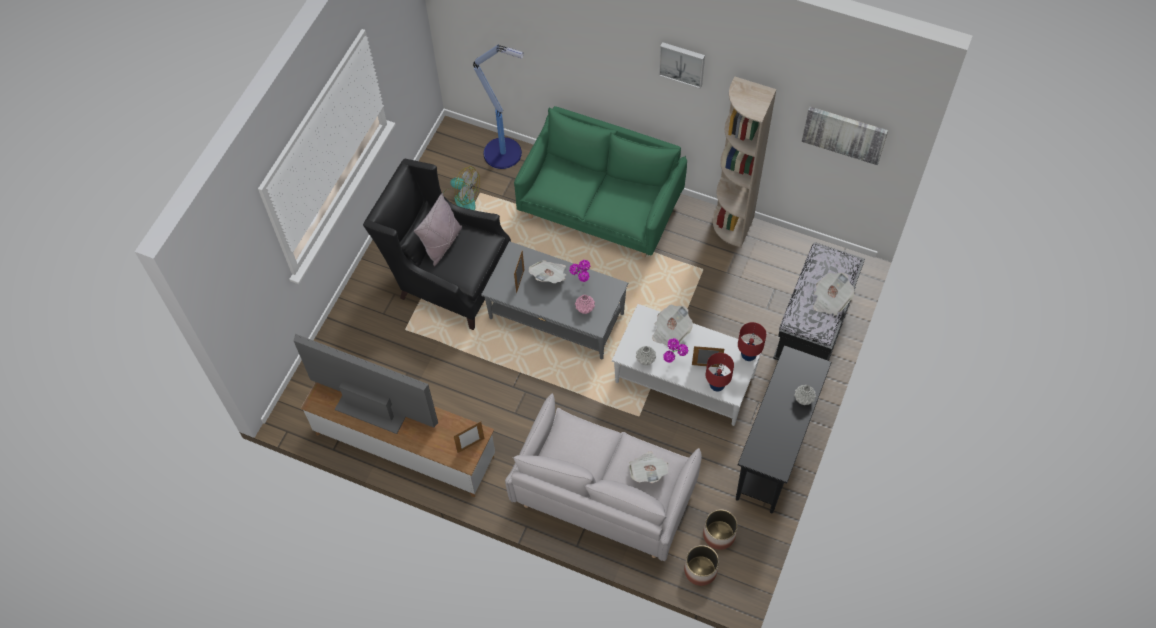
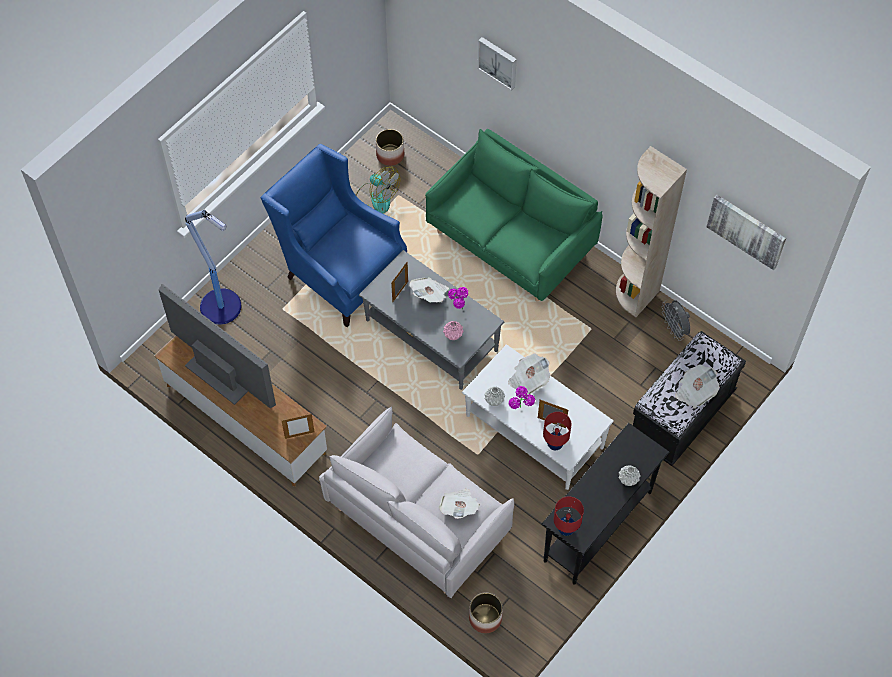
camera: 15 degrees right, 0 degrees up
black armchair [363,159,511,330] -> blue armchair [261,144,407,327]
purple pillow [414,193,462,266] -> none
floor lamp [473,44,524,169] -> floor lamp moved to [185,210,241,325]
picture [659,42,705,89] -> picture moved to [478,37,517,91]
planter [703,510,738,550] -> planter moved to [376,129,404,166]
red table lamp [738,322,766,361] -> red table lamp moved to [554,497,584,536]
none -> grey fan [662,300,690,341]

